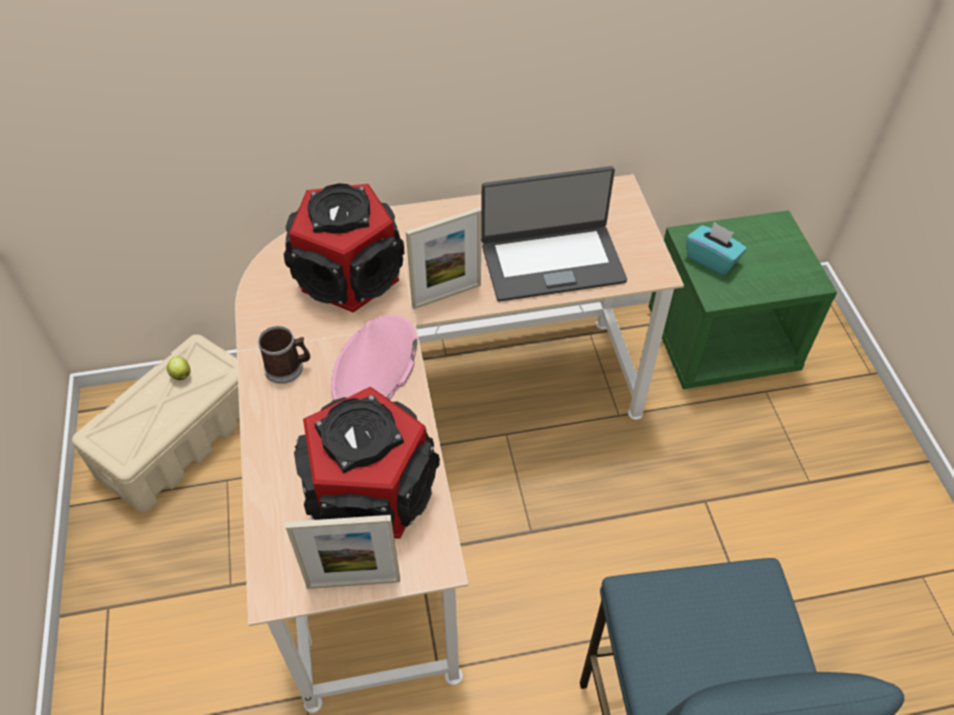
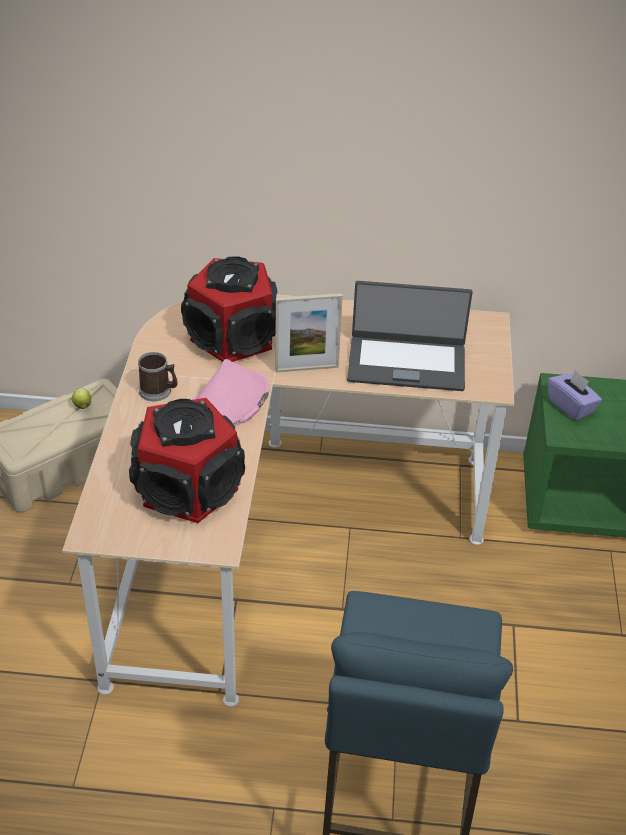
camera: 15 degrees right, 10 degrees down
picture frame [286,515,400,589] -> none
turquoise tissue box [686,222,747,276] -> purple tissue box [548,370,602,421]

